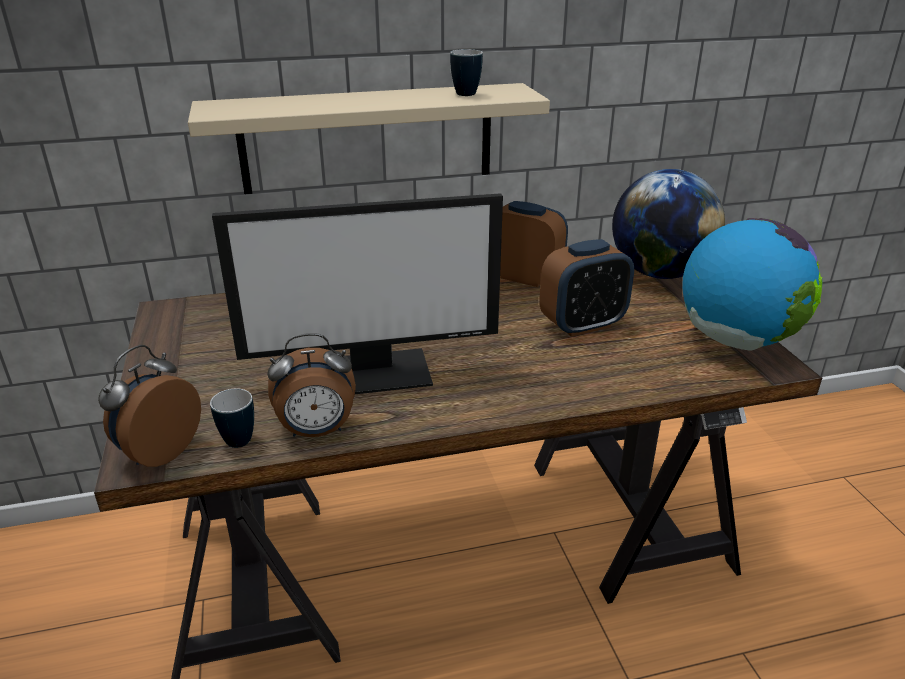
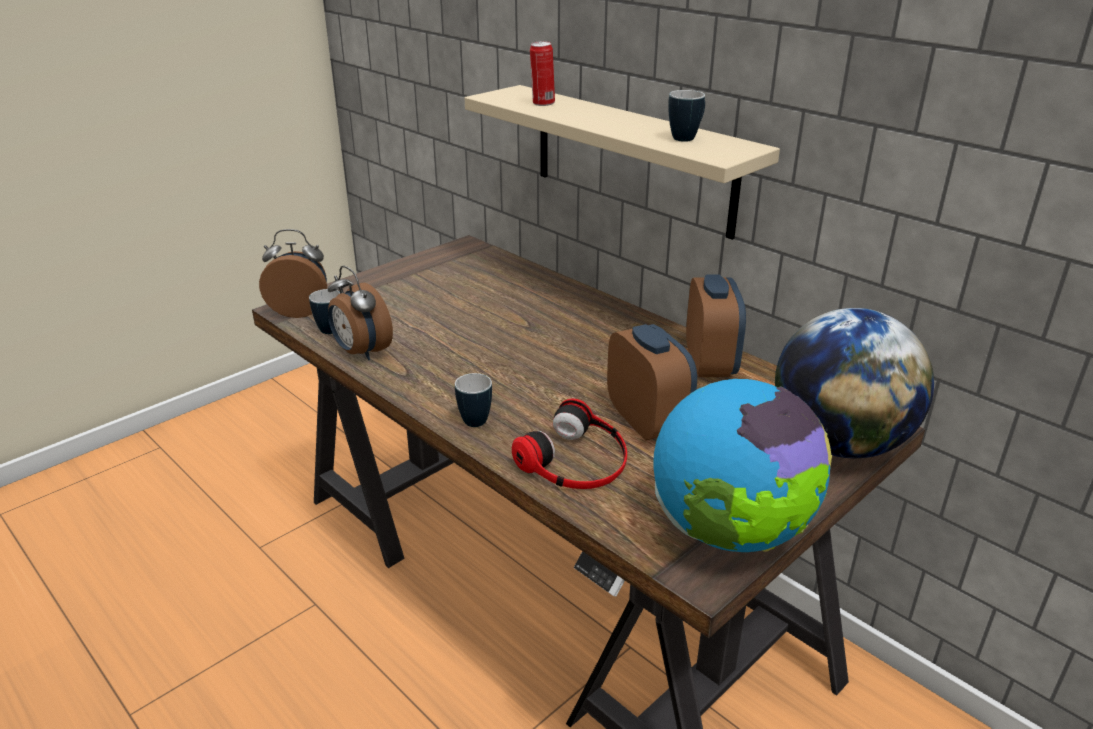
camera: 60 degrees right, 0 degrees up
monitor [212,193,503,394] -> none
alarm clock [539,239,634,337] -> alarm clock turned 150 degrees counterclockwise [607,324,697,441]
none -> mug [455,373,492,427]
none -> headphones [512,398,627,489]
none -> can [530,41,555,106]

